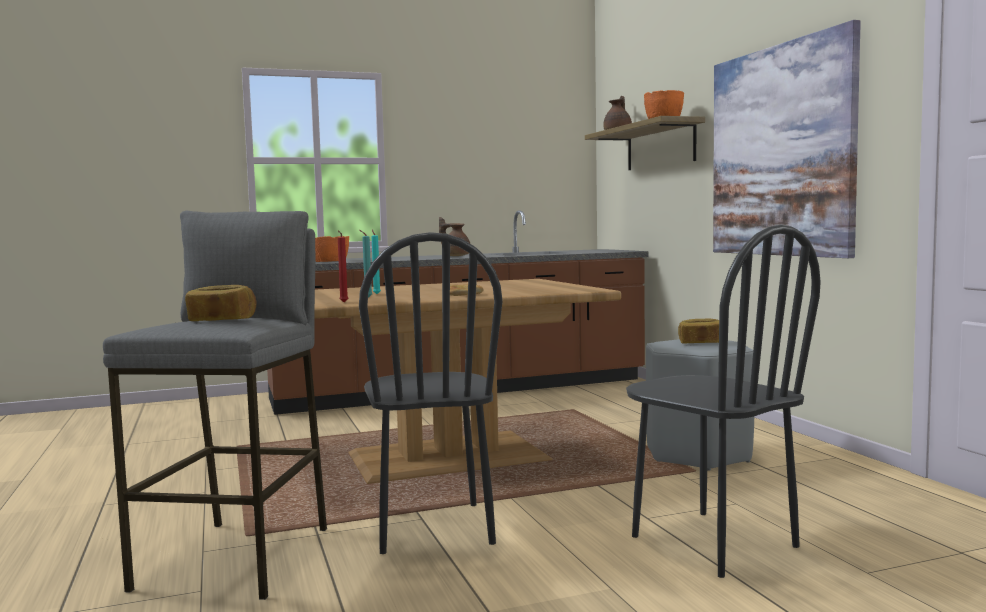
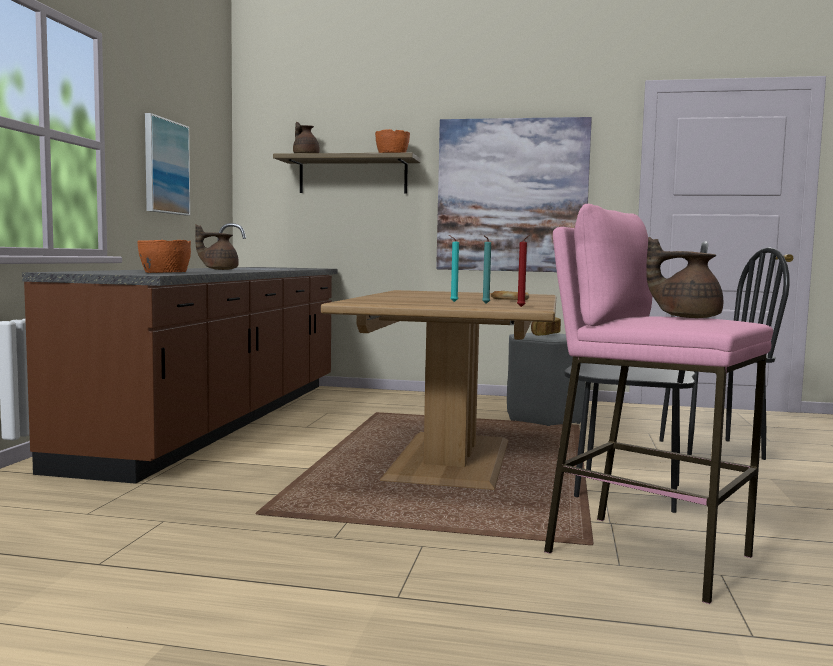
camera: 60 degrees left, 0 degrees up
grey stool [103,211,327,600] -> pink stool [544,204,773,604]
bread [185,285,256,321] -> brown teapot [646,237,723,318]
none -> picture [145,113,190,215]

